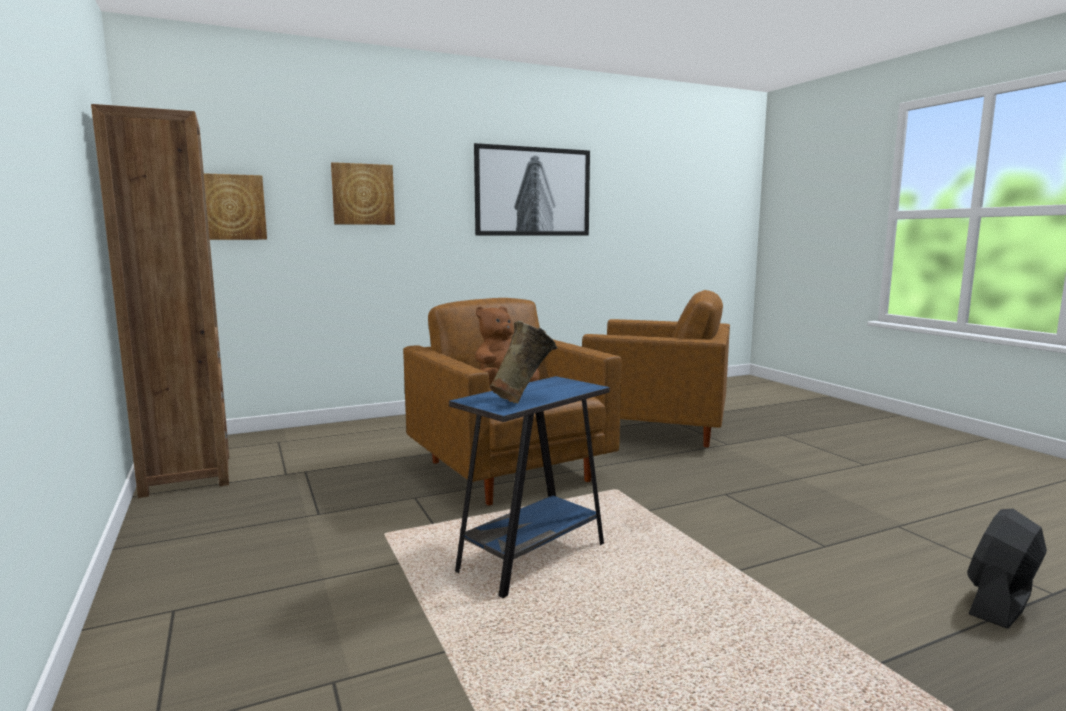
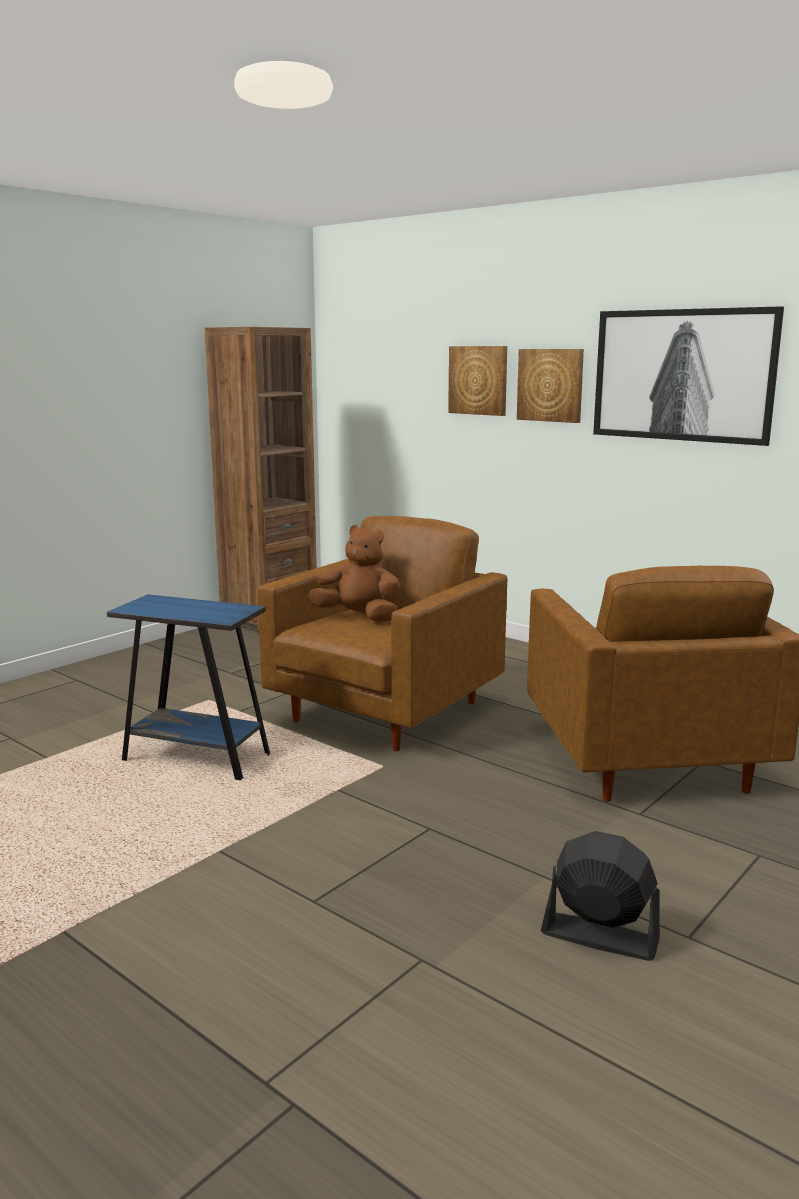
camera: 65 degrees right, 5 degrees up
picture [204,173,267,240] -> picture moved to [517,349,584,423]
beige vase [489,321,558,404] -> none
black fan [967,509,1047,629] -> black fan moved to [541,831,660,961]

